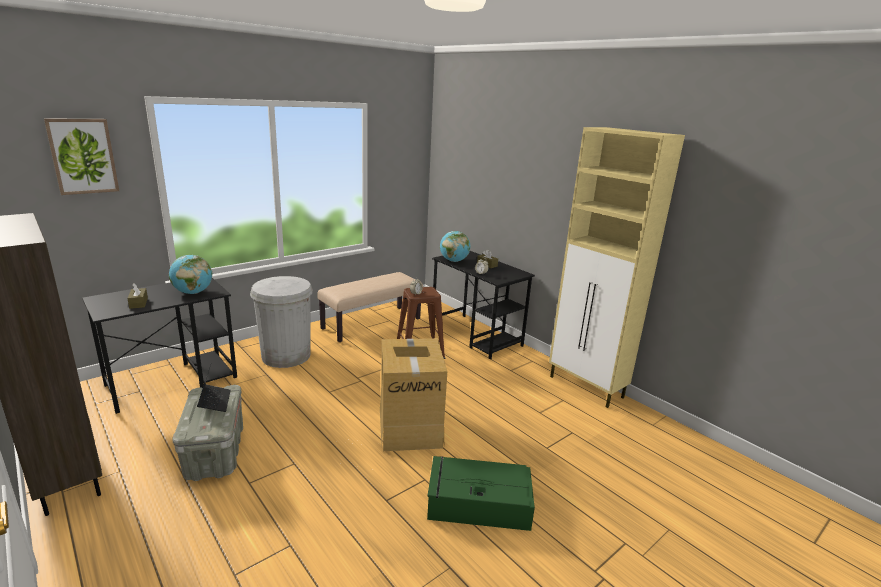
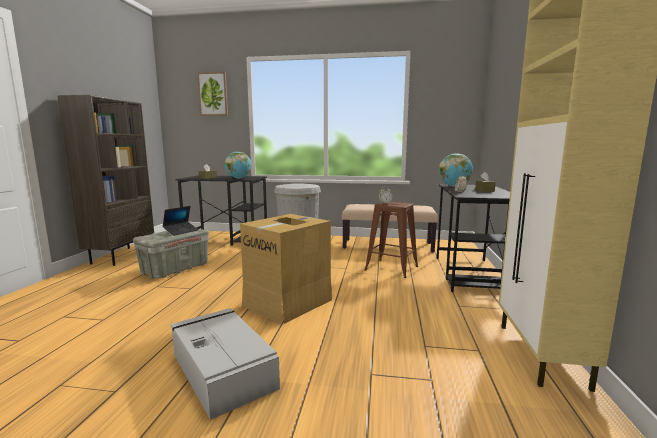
camera: 50 degrees right, 10 degrees down
green storage box [427,456,535,531] -> grey storage box [171,308,280,420]

